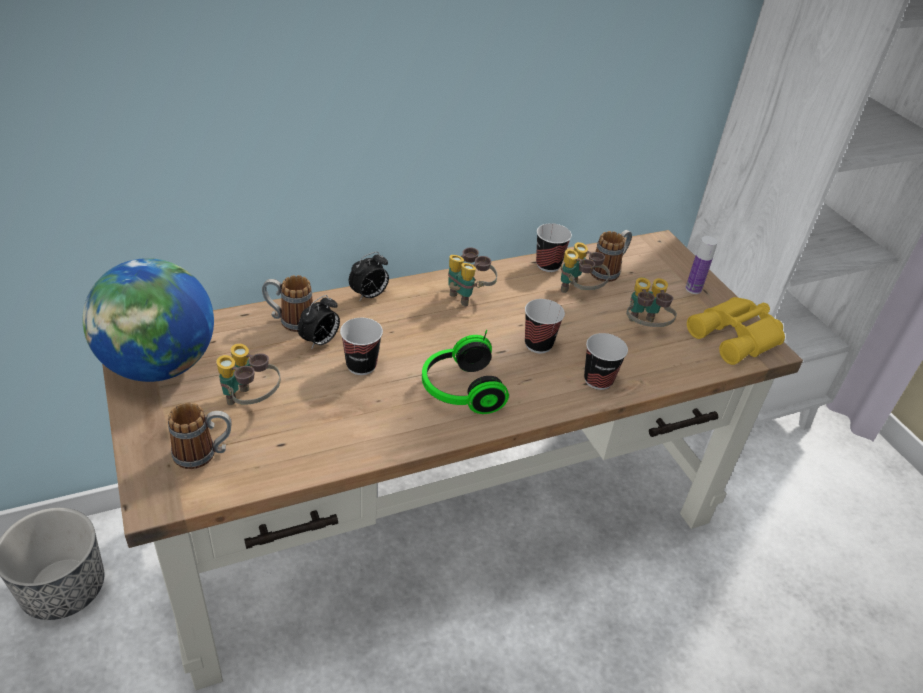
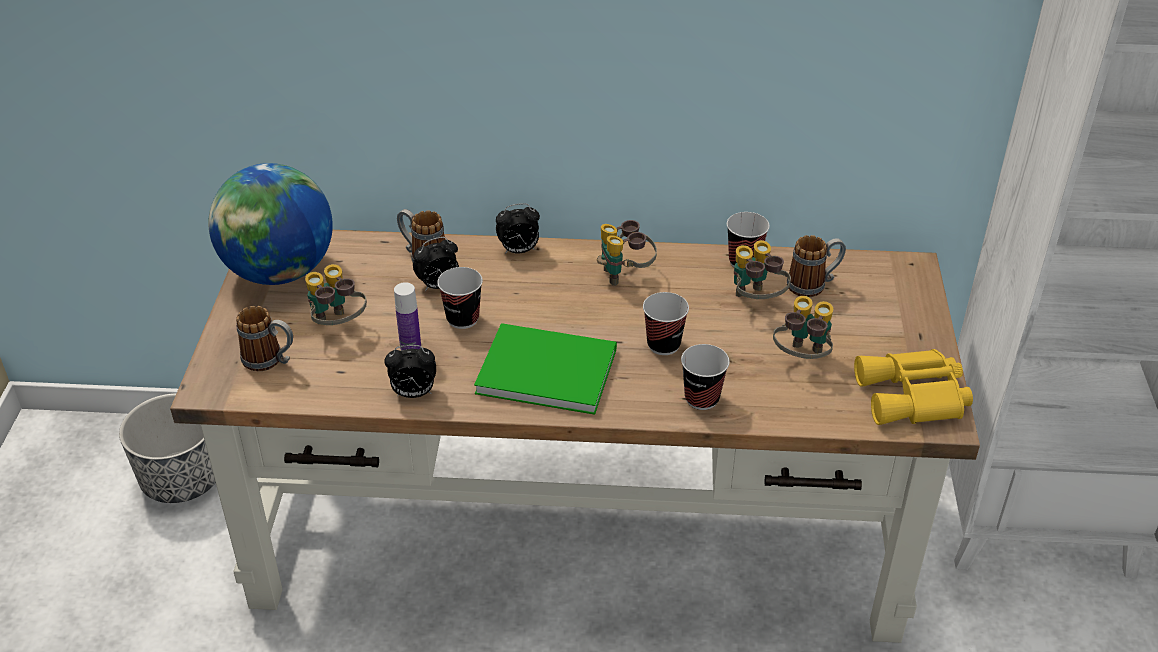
camera: 30 degrees right, 0 degrees up
headphones [422,330,509,414] -> green book [474,323,617,415]
bottle [685,236,718,294] -> bottle moved to [394,282,421,351]
none -> alarm clock [384,345,436,398]

